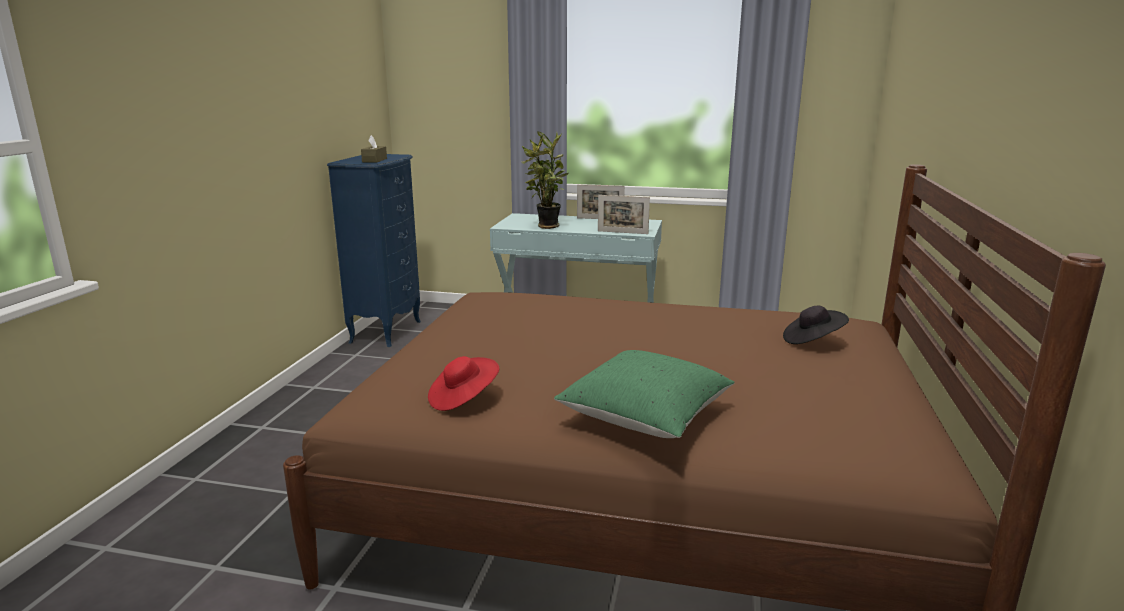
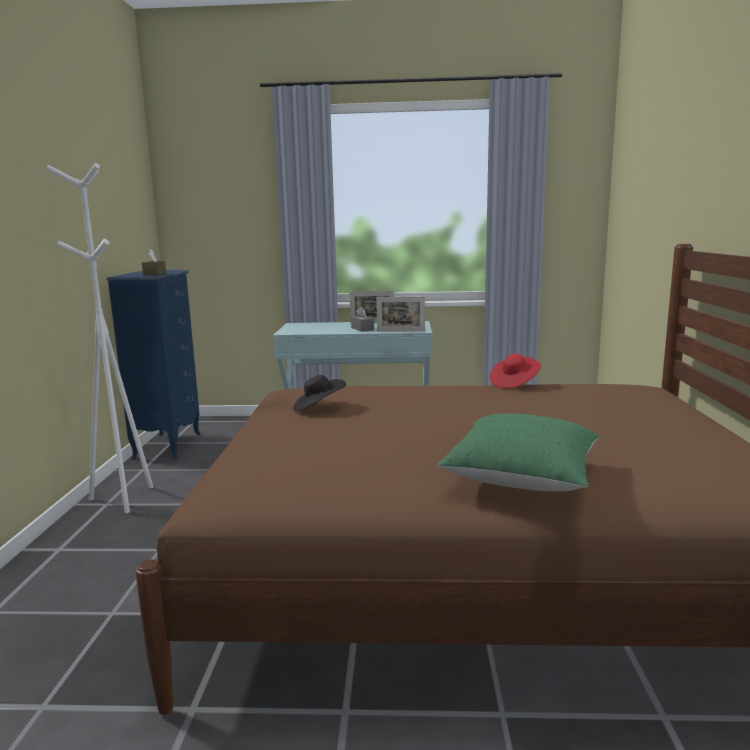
camera: 10 degrees left, 5 degrees down
red hat [428,356,499,411] -> red hat moved to [490,354,541,389]
potted plant [522,131,569,229] -> none
black hat [783,306,849,344] -> black hat moved to [293,375,346,412]
none -> white clothes rack [46,163,153,513]
none -> grey tissue box [351,306,374,332]

